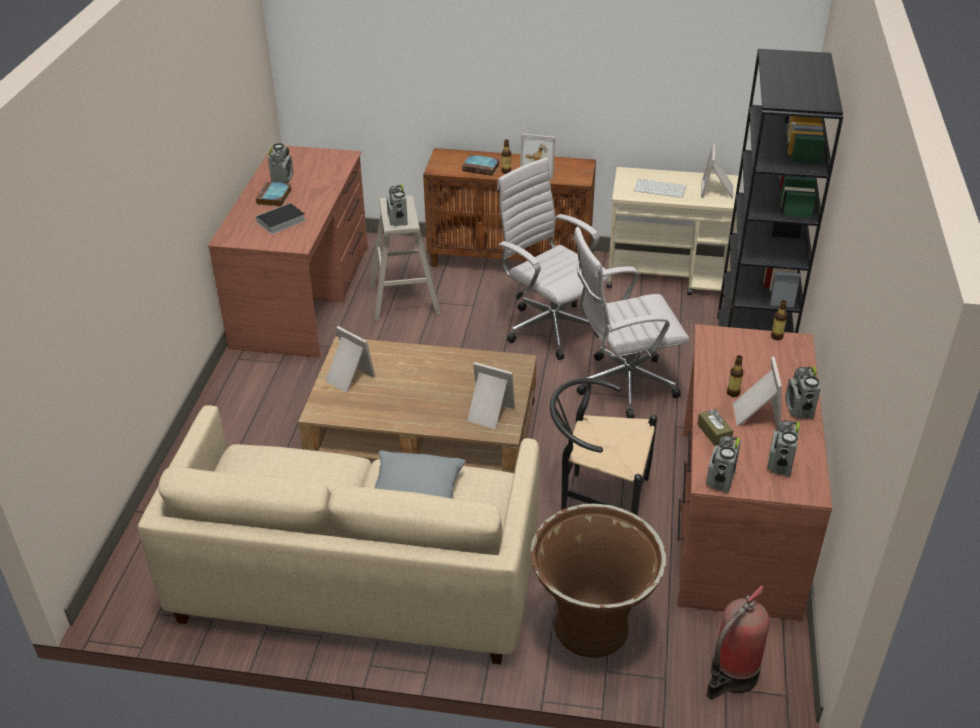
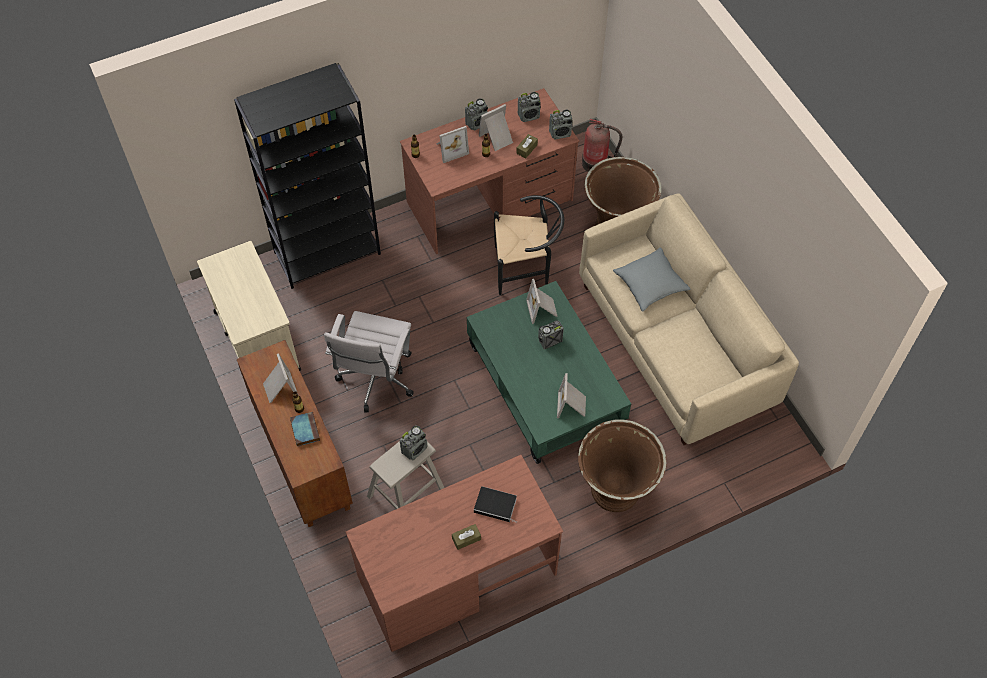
camera: 125 degrees left, 20 degrees up
book [256,182,291,207] -> brown tissue box [452,524,481,550]
radio [268,143,293,183] -> radio moved to [538,320,564,350]
brown coffee table [298,337,537,473] -> green coffee table [467,281,631,464]
black chair [550,378,657,516] -> black chair turned 75 degrees counterclockwise [494,195,564,295]
white office chair [574,227,689,418] -> none
keyboard [634,178,687,198] -> none
picture frame [701,144,733,198] -> picture frame moved to [437,126,469,163]
none -> brown planter [578,419,667,512]

